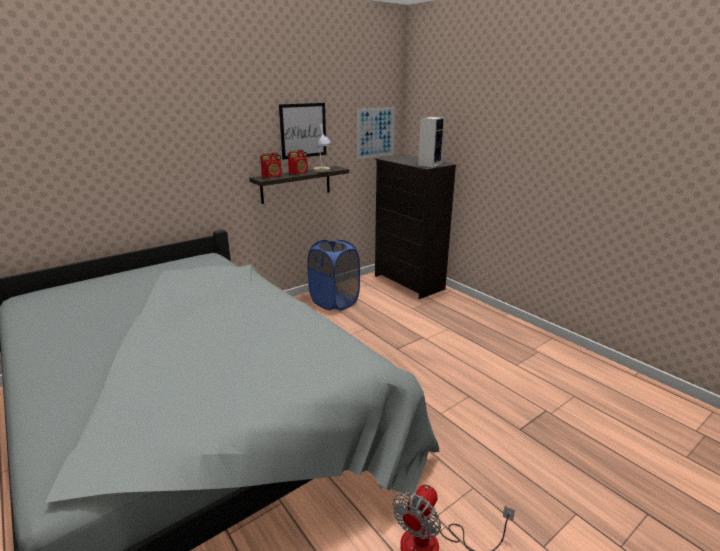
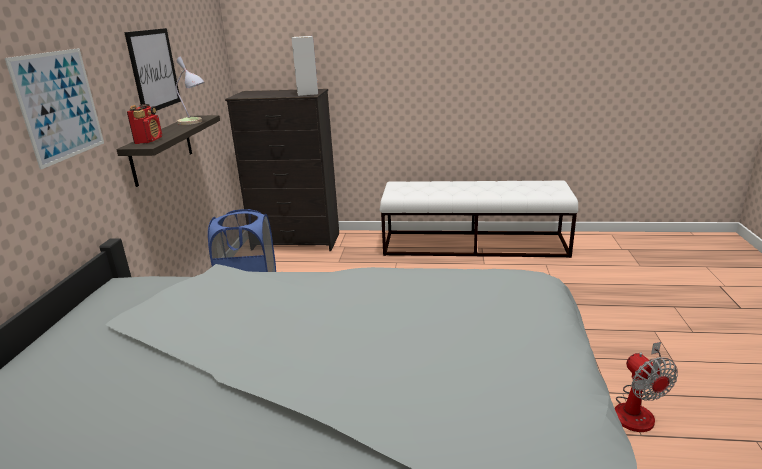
camera: 45 degrees left, 0 degrees up
radio [288,149,308,174] -> none
picture [357,107,395,159] -> picture moved to [5,48,104,170]
none -> white bench [380,181,578,258]

